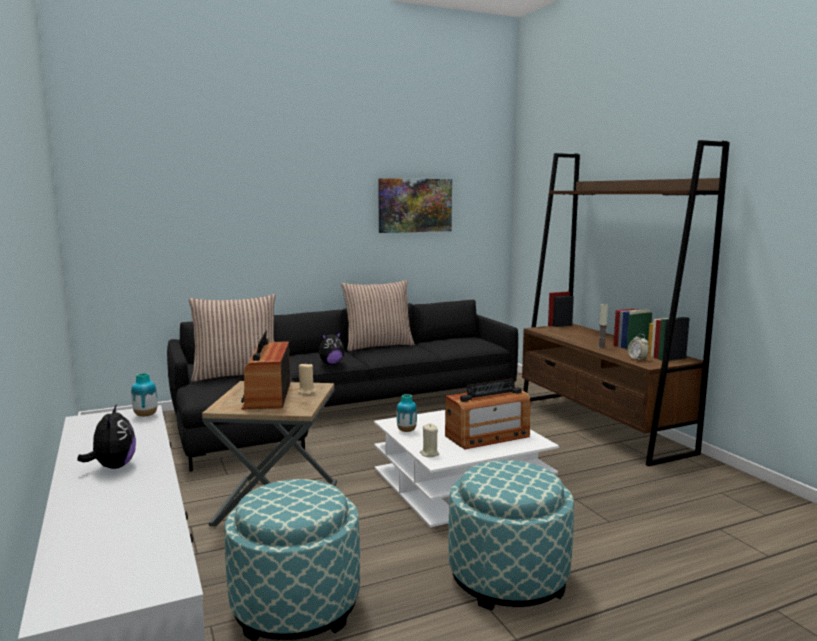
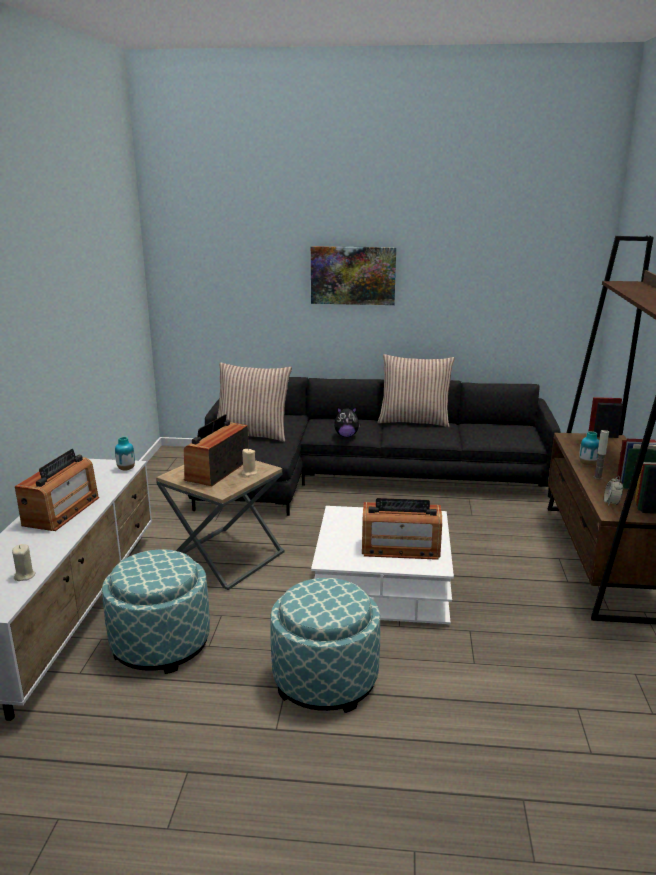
camera: 30 degrees right, 10 degrees up
plush toy [77,405,136,469] -> radio [15,449,99,531]
picture [378,178,452,233] -> picture moved to [311,246,396,305]
vase [396,394,417,432] -> vase moved to [579,431,599,465]
beige candle [420,424,439,457] -> beige candle moved to [12,544,35,581]

